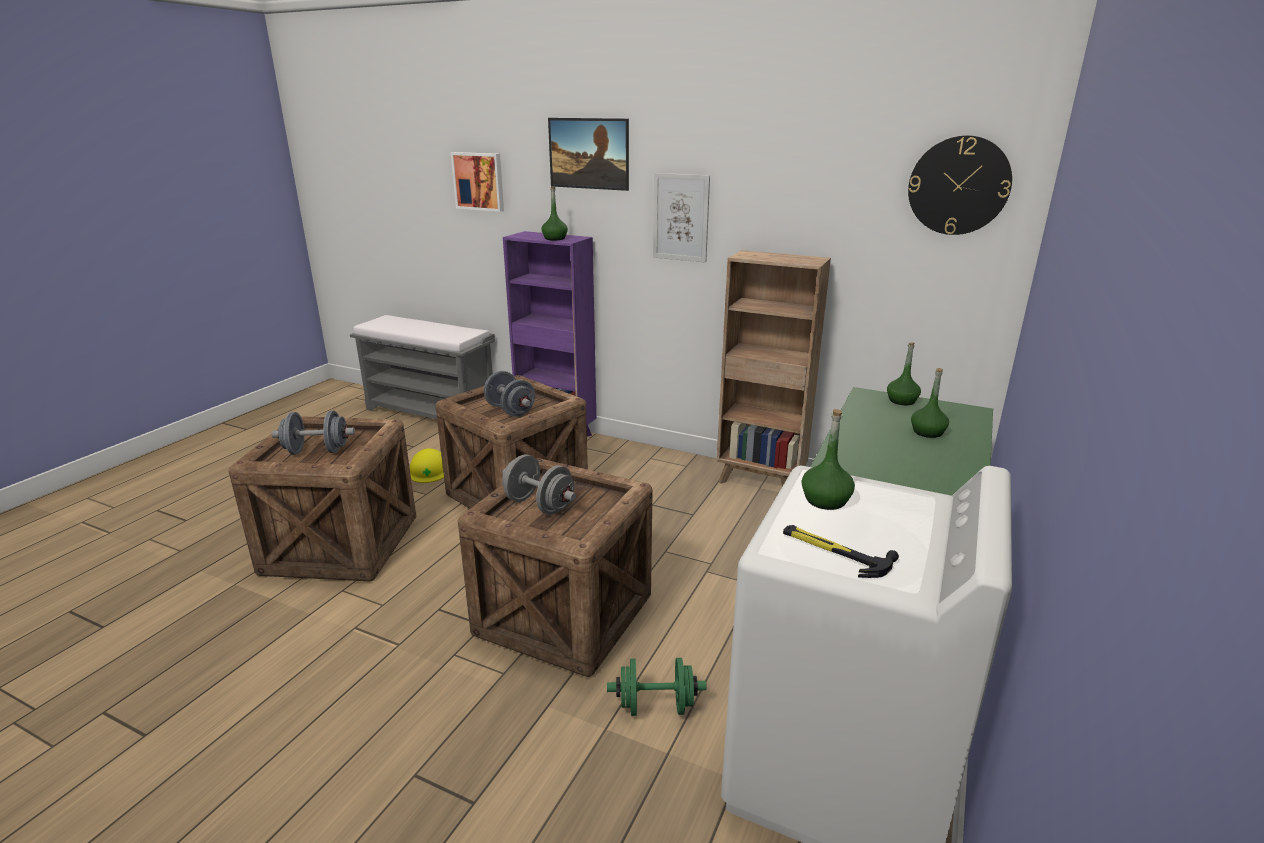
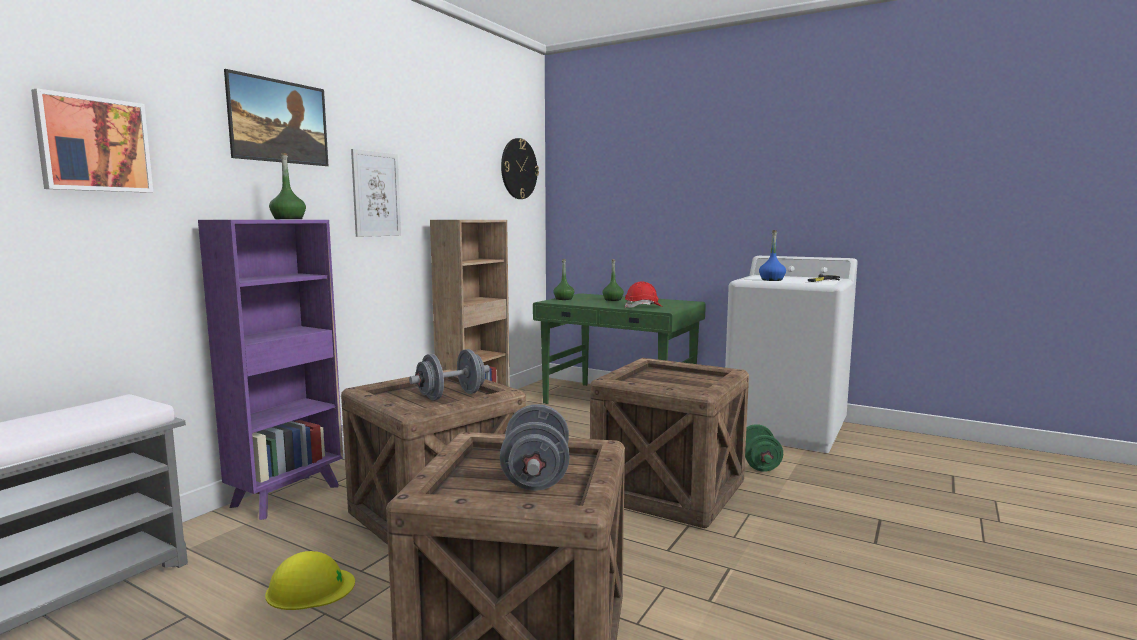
camera: 85 degrees left, 15 degrees down
grey dumbbell [502,454,576,515] -> none
green bottle [801,409,855,510] -> blue bottle [759,230,786,281]
none -> red hard hat [625,282,662,308]

